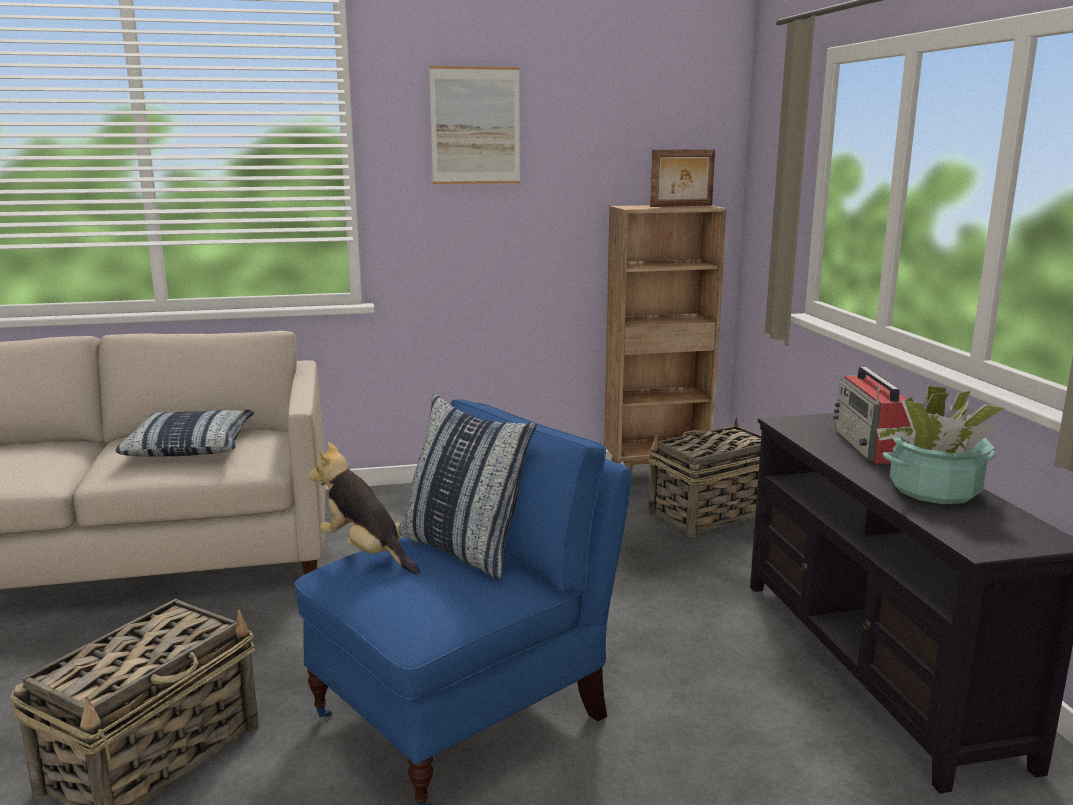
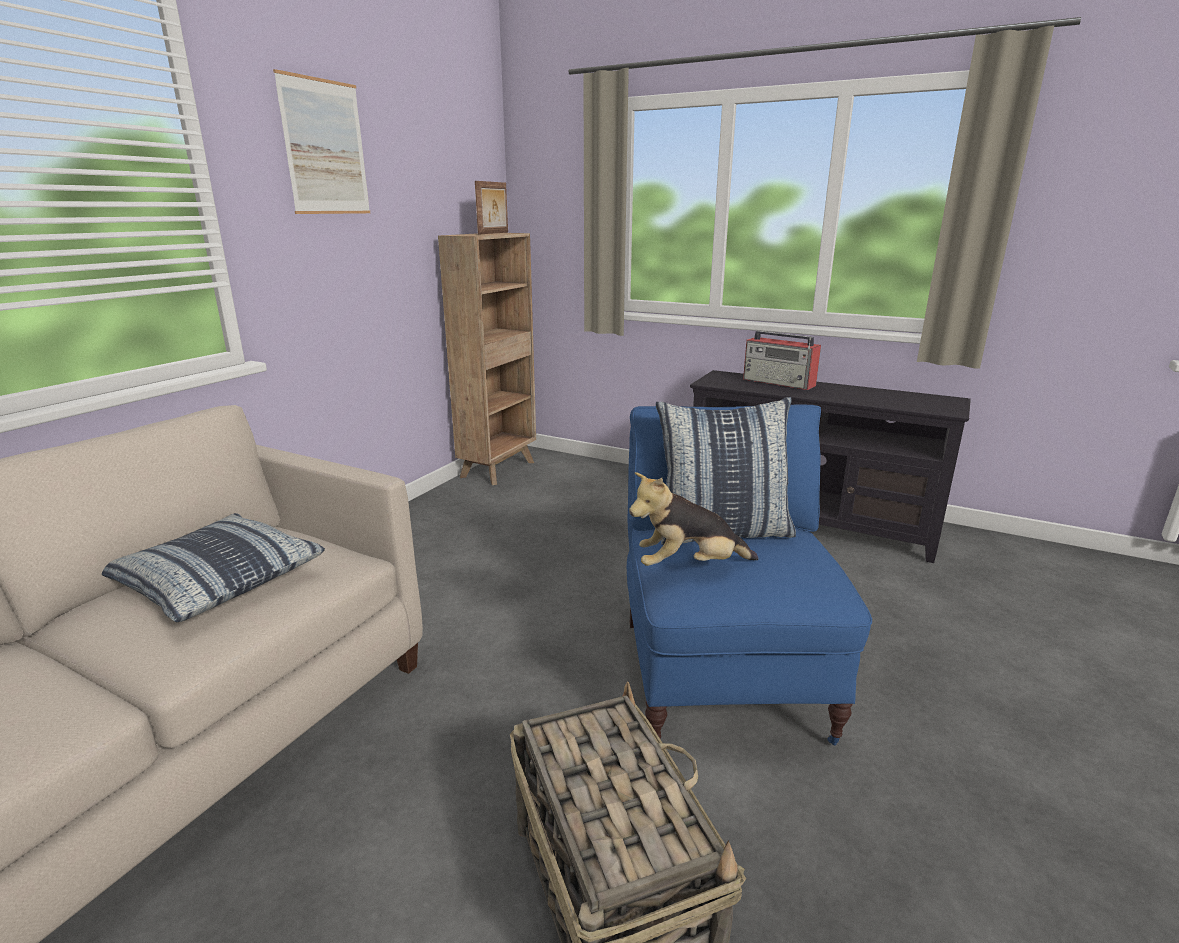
camera: 50 degrees left, 5 degrees up
basket [648,418,761,537] -> none
potted plant [877,385,1005,504] -> none

